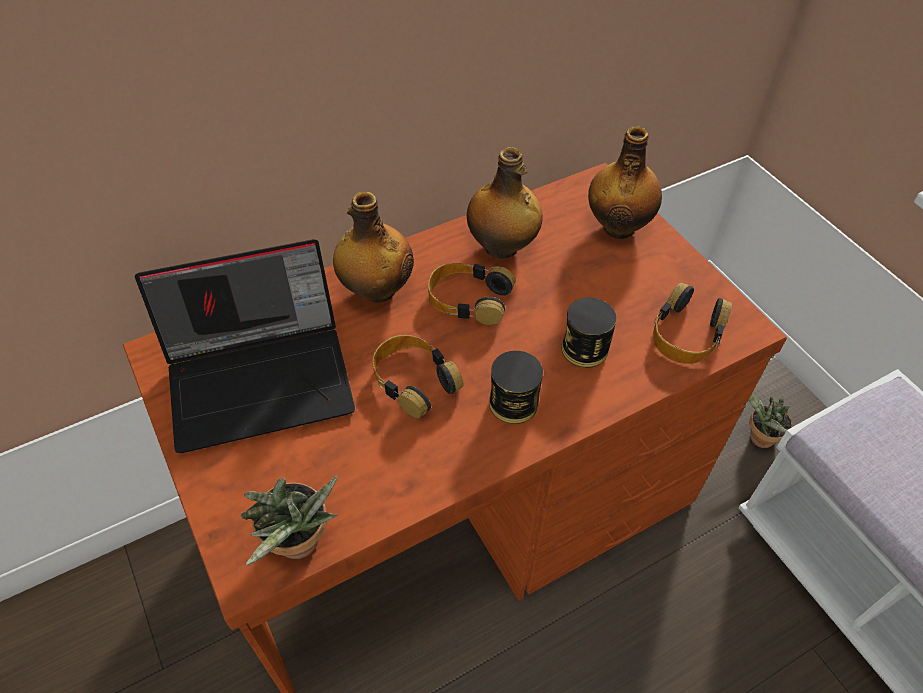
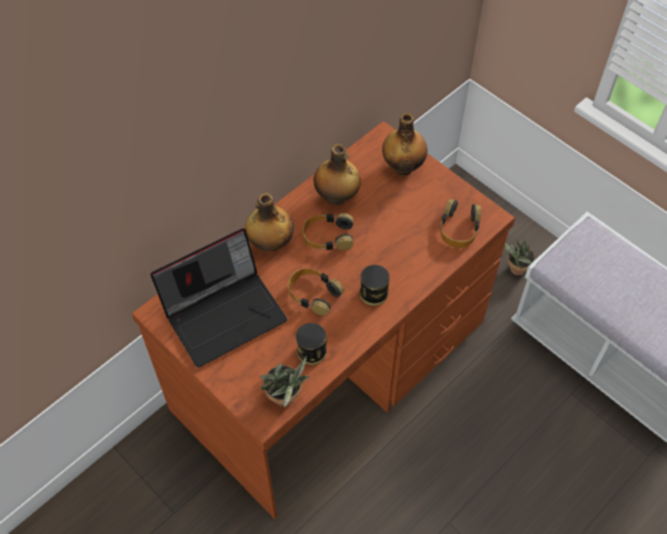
camera: 15 degrees left, 5 degrees up
can [561,297,616,368] -> can moved to [296,323,327,365]

